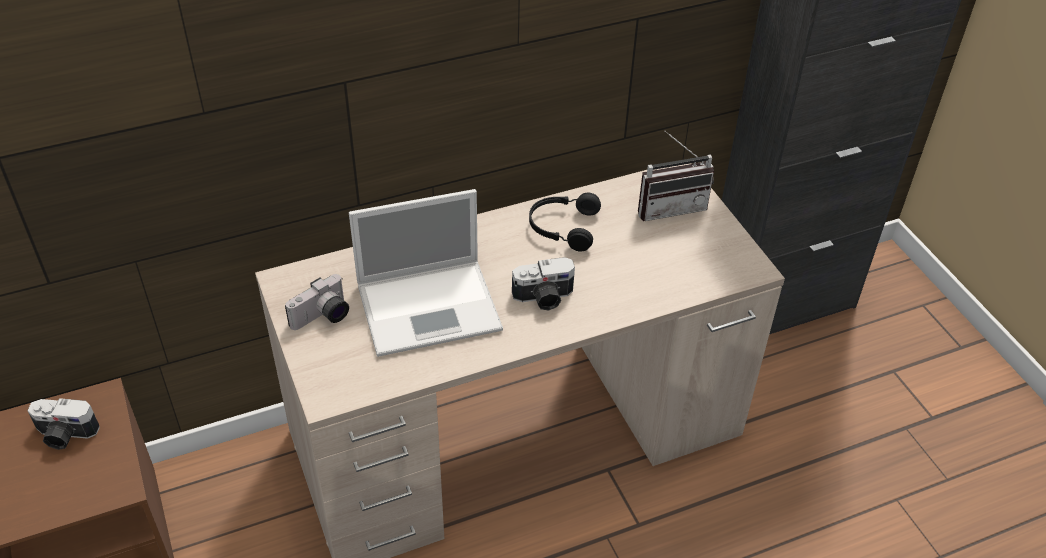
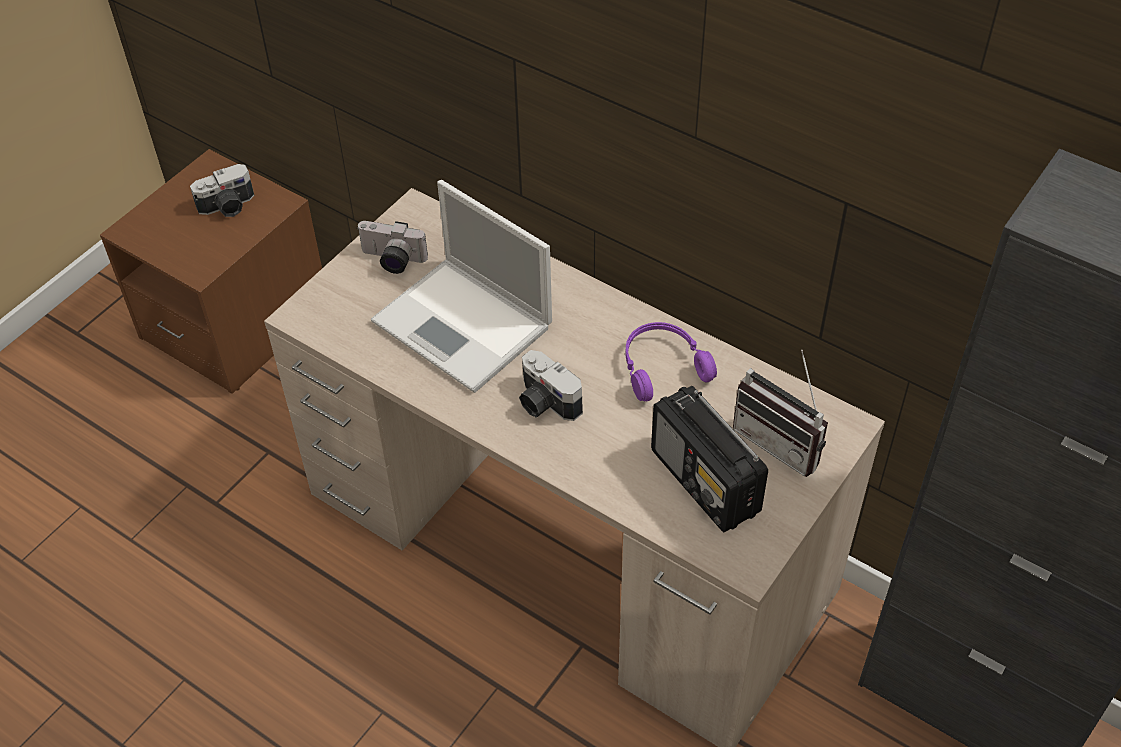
camera: 60 degrees right, 5 degrees up
camera [27,398,100,450] -> camera turned 90 degrees counterclockwise [190,164,254,217]
black headphones [529,193,601,251] -> purple headphones [625,322,717,401]
none -> radio [651,386,768,532]

